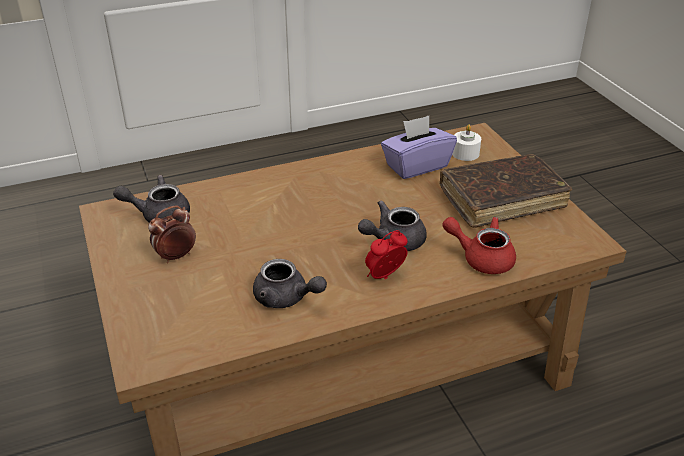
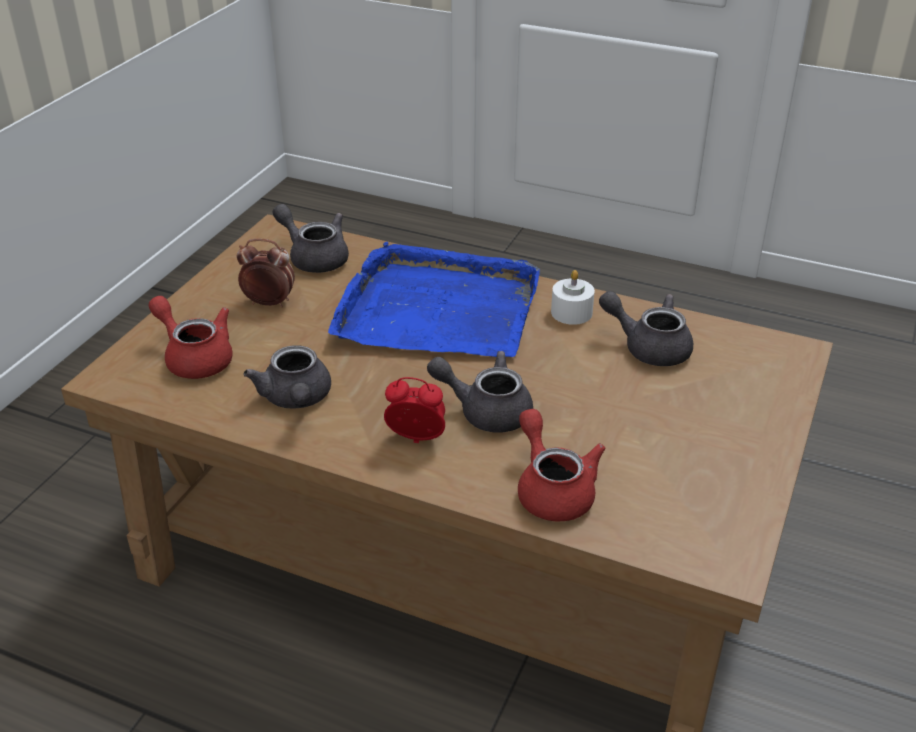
camera: 45 degrees right, 0 degrees up
purple tissue box [381,116,457,179] -> grey teapot [599,291,693,366]
brown book [440,154,572,228] -> none
white candle [452,124,481,161] -> white candle moved to [551,270,595,325]
none -> red teapot [149,296,233,379]
none -> blue tray [328,241,540,357]

